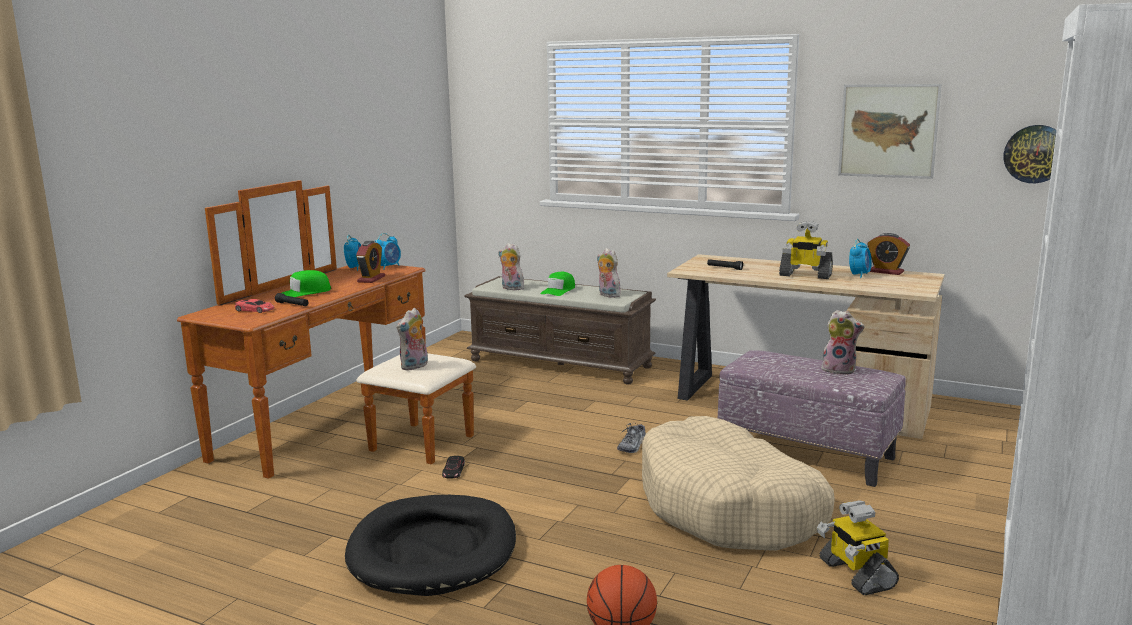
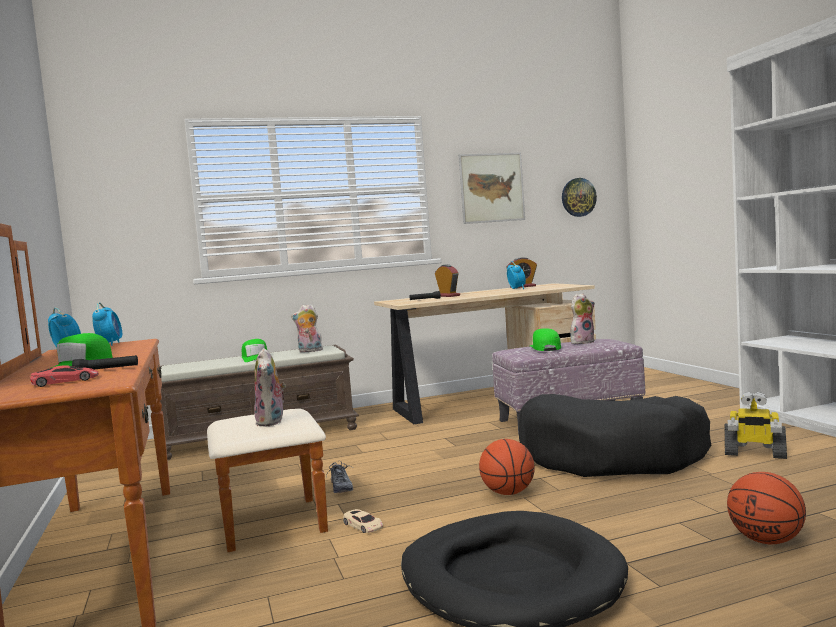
camera: 45 degrees left, 10 degrees down
alarm clock [356,241,385,283] -> alarm clock moved to [435,264,460,297]
black toy car [442,456,465,479] -> beige toy car [343,509,383,533]
plush toy [498,243,524,290] -> none
shoe [617,423,646,453] -> shoe moved to [326,462,353,493]
beige dog bed [642,416,835,551] -> black dog bed [519,394,711,477]
toy robot [779,221,833,279] -> none
none -> basketball [479,439,535,495]
none -> green cap [530,328,561,351]

